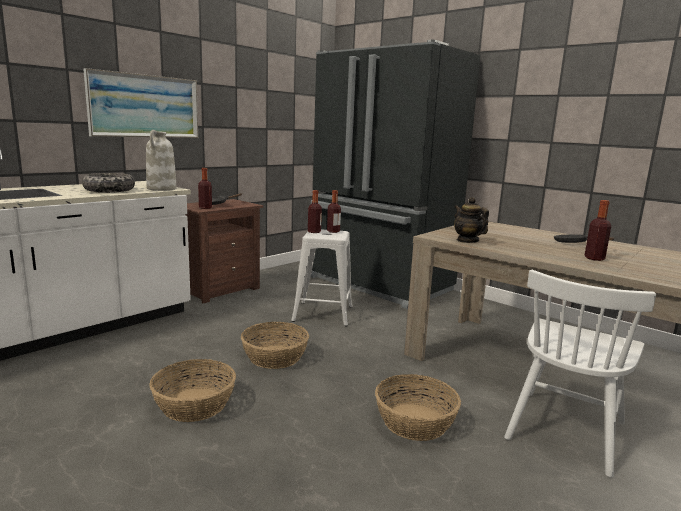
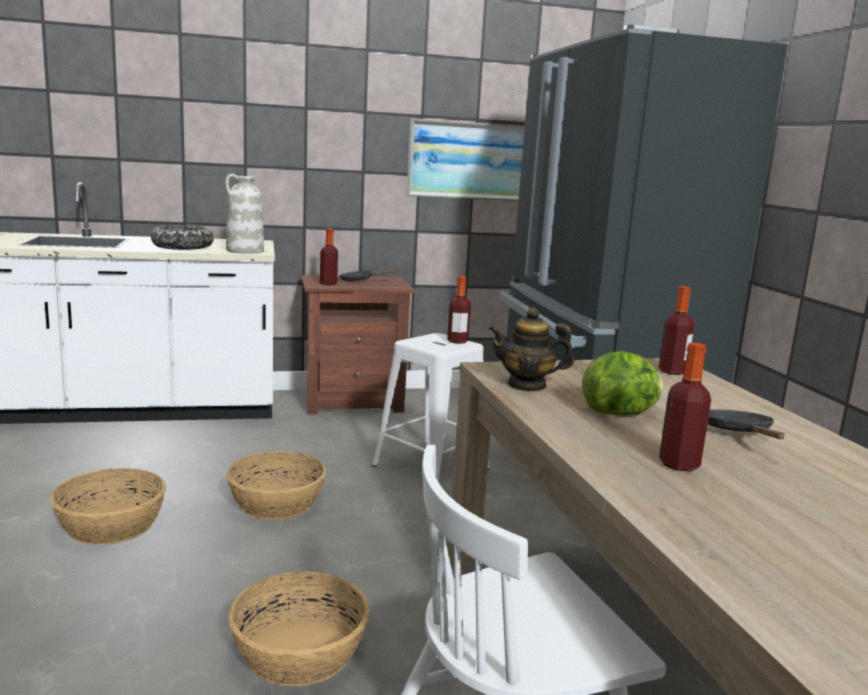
camera: 35 degrees right, 0 degrees up
picture [83,68,198,138] -> picture moved to [407,118,525,201]
bottle [308,190,322,233] -> bottle moved to [659,286,694,375]
teapot [454,197,489,243] -> teapot turned 90 degrees counterclockwise [488,308,574,391]
none -> lettuce [582,351,664,415]

